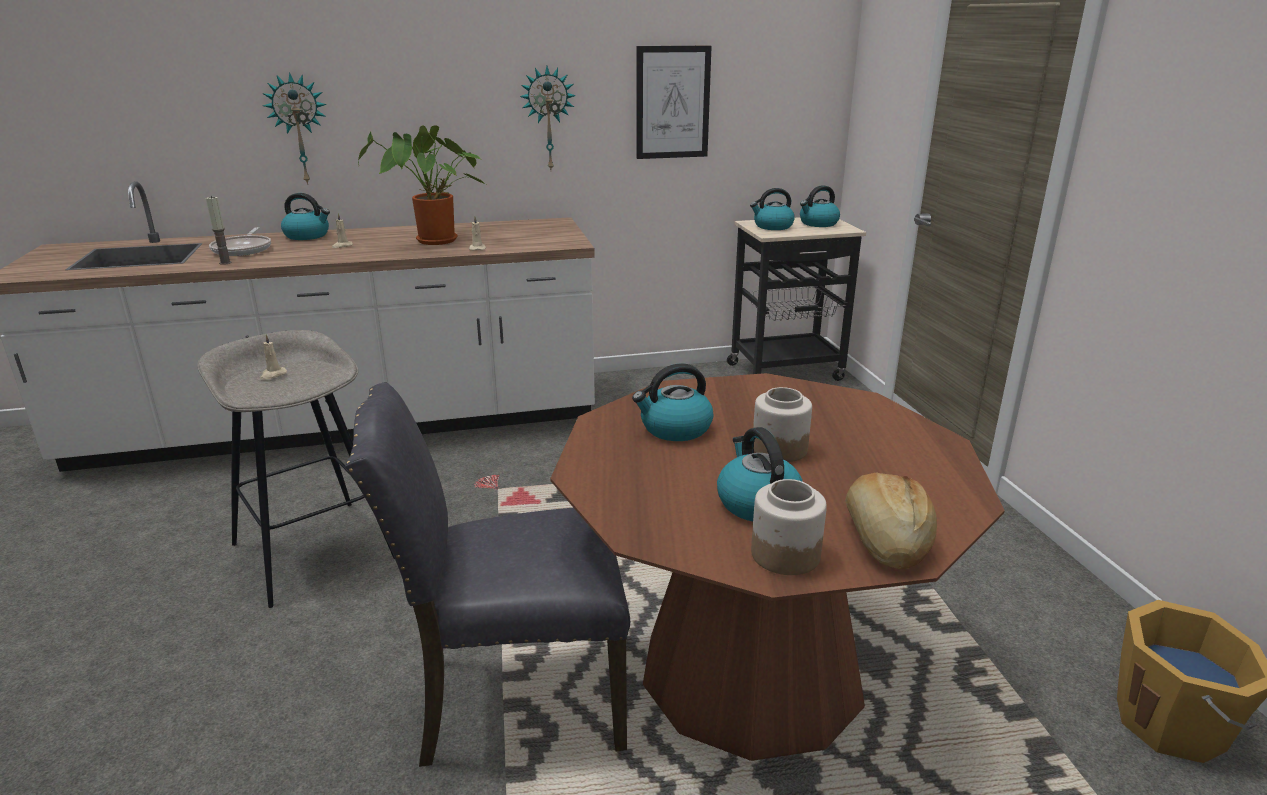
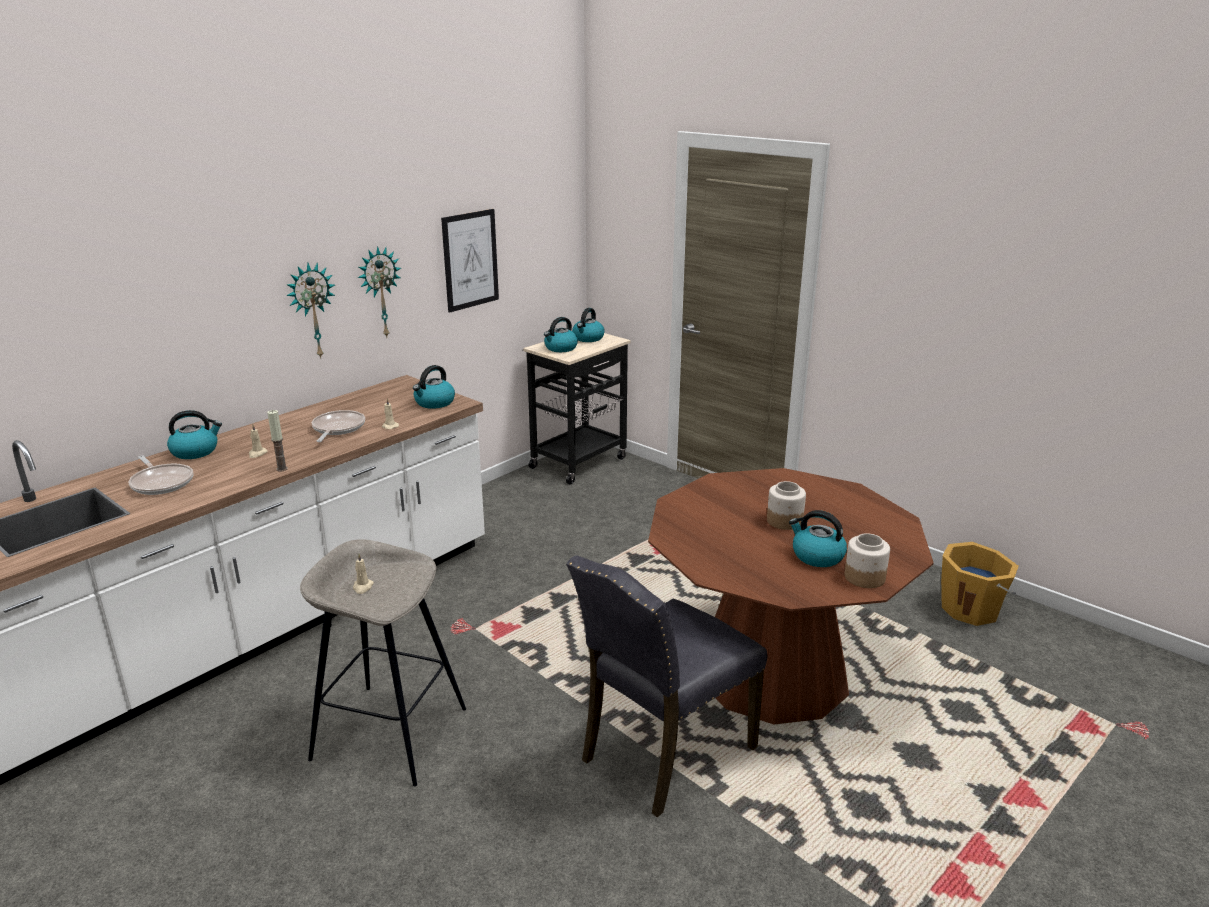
camera: 35 degrees left, 0 degrees up
candle [206,196,232,265] -> candle moved to [267,410,288,472]
wall clock [262,72,326,185] -> wall clock moved to [286,262,335,359]
potted plant [358,125,486,245] -> frying pan [312,410,365,442]
kettle [632,363,713,441] -> kettle moved to [413,365,455,409]
bread [845,472,937,569] -> none

